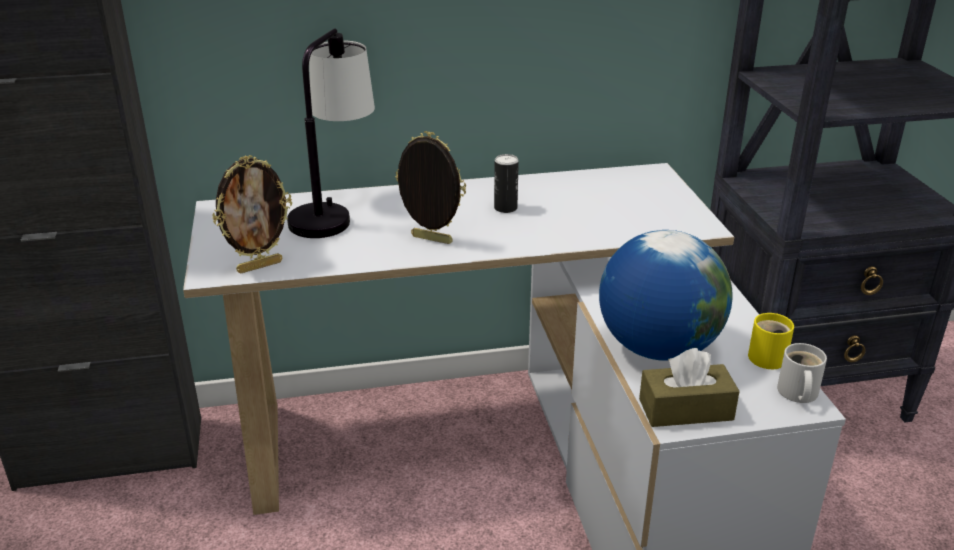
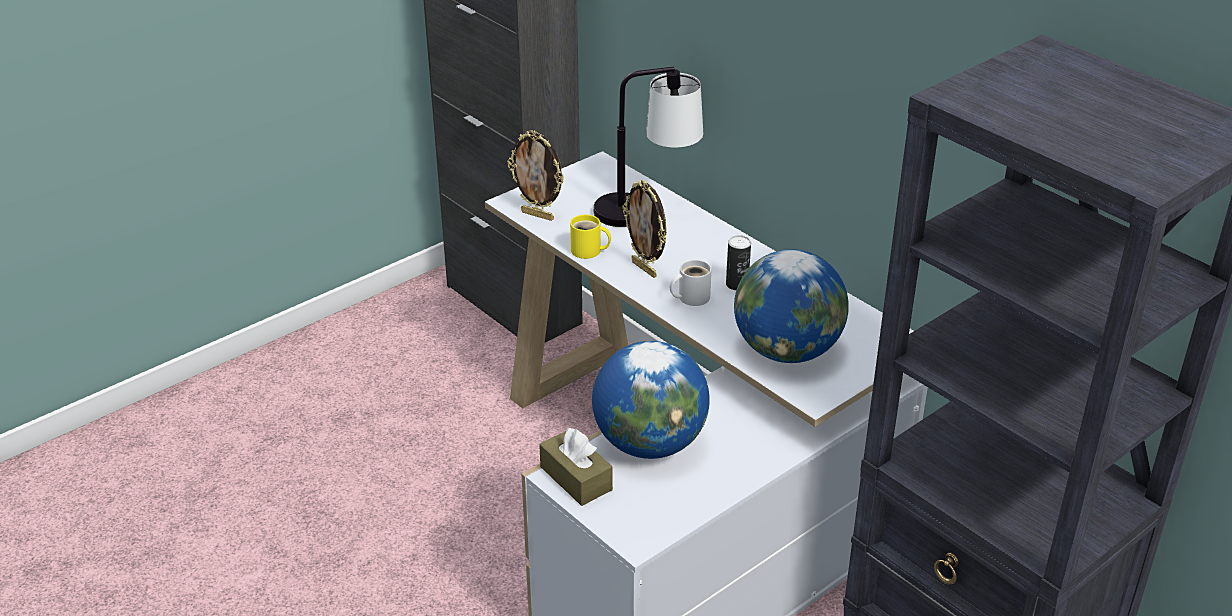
camera: 60 degrees right, 5 degrees up
picture frame [395,131,466,244] -> picture frame turned 150 degrees clockwise [623,180,666,278]
yellow mug [748,313,794,369] -> yellow mug moved to [570,215,611,259]
white mug [777,343,827,403] -> white mug moved to [670,260,712,306]
none -> globe [734,249,849,363]

